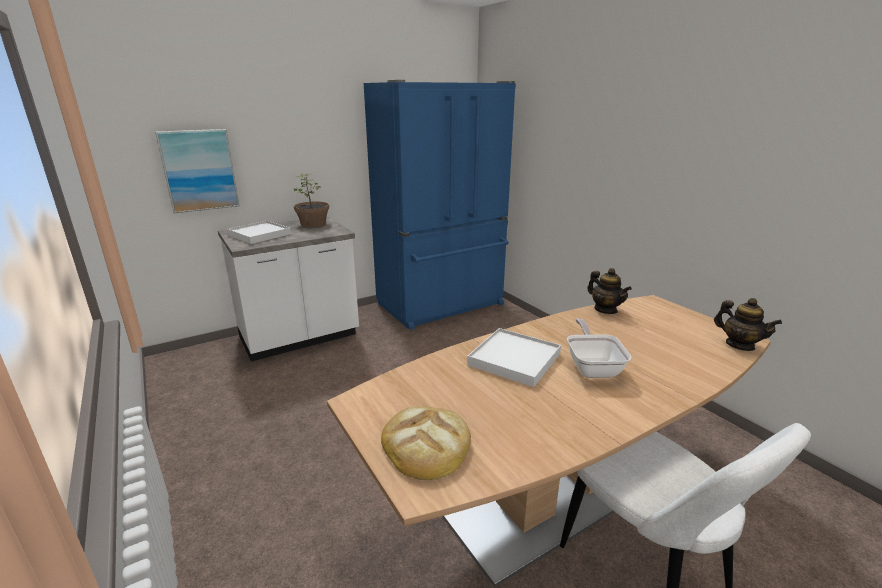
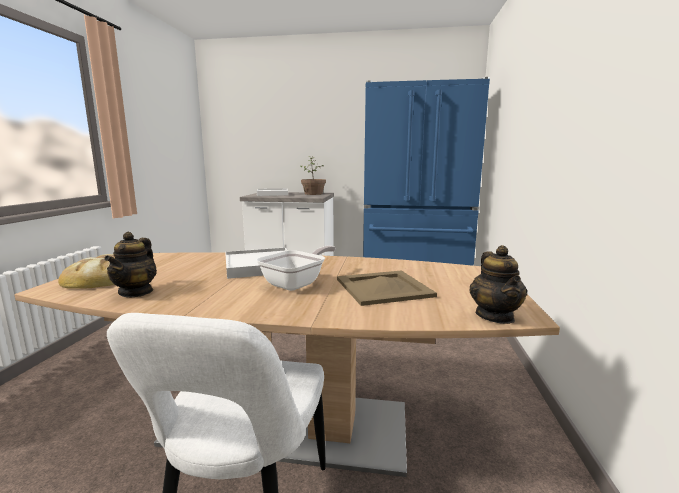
camera: 40 degrees right, 10 degrees down
picture [155,129,239,214] -> none
teapot [587,268,632,314] -> teapot moved to [104,232,157,297]
none -> beige tray [337,270,437,306]

